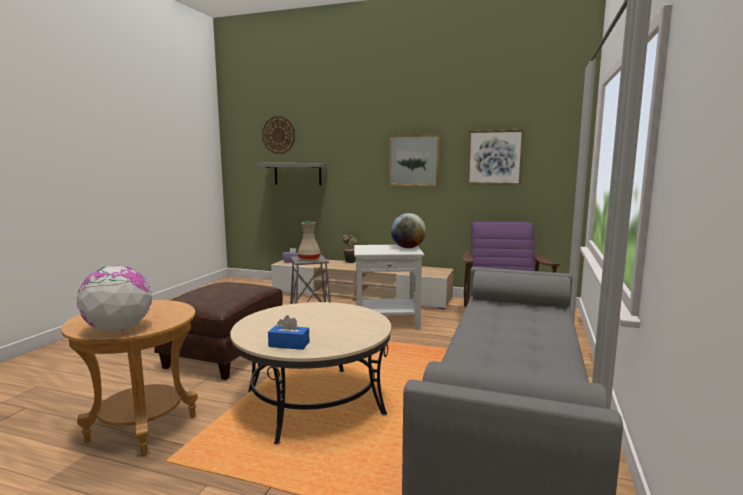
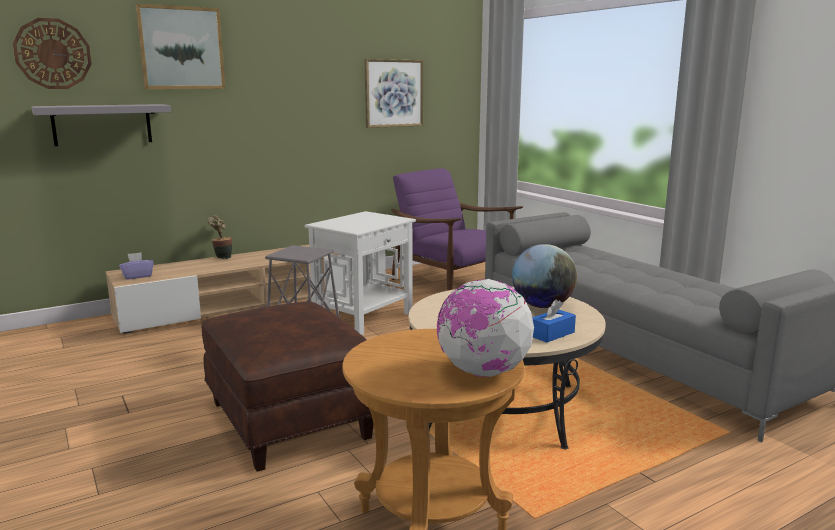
camera: 50 degrees left, 5 degrees up
beige vase [298,222,321,261] -> none
picture [389,134,440,187] -> picture moved to [135,4,225,89]
globe [391,213,426,248] -> globe moved to [512,244,577,308]

